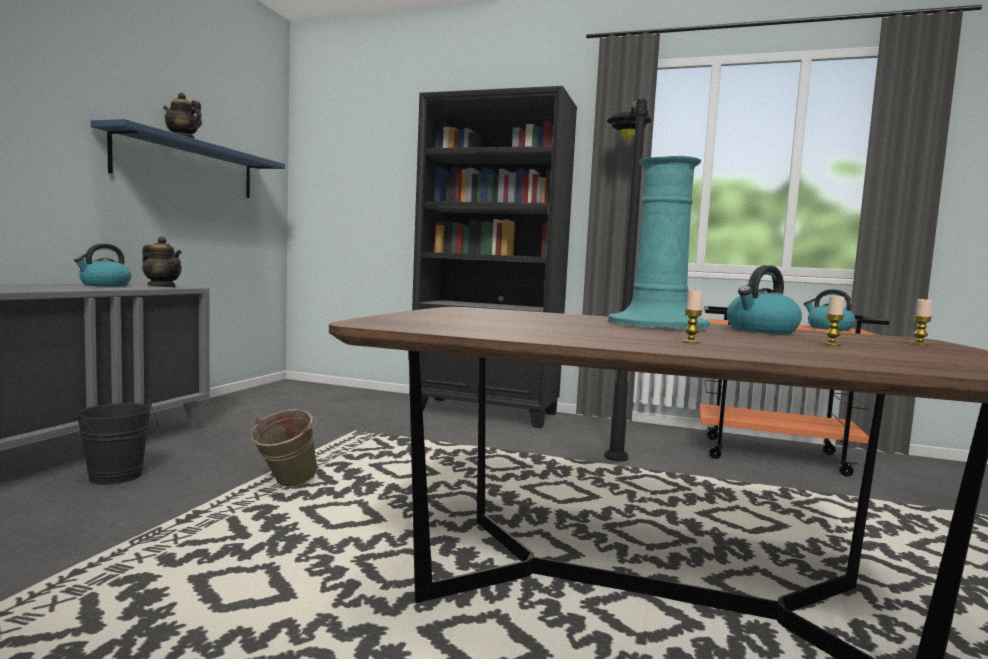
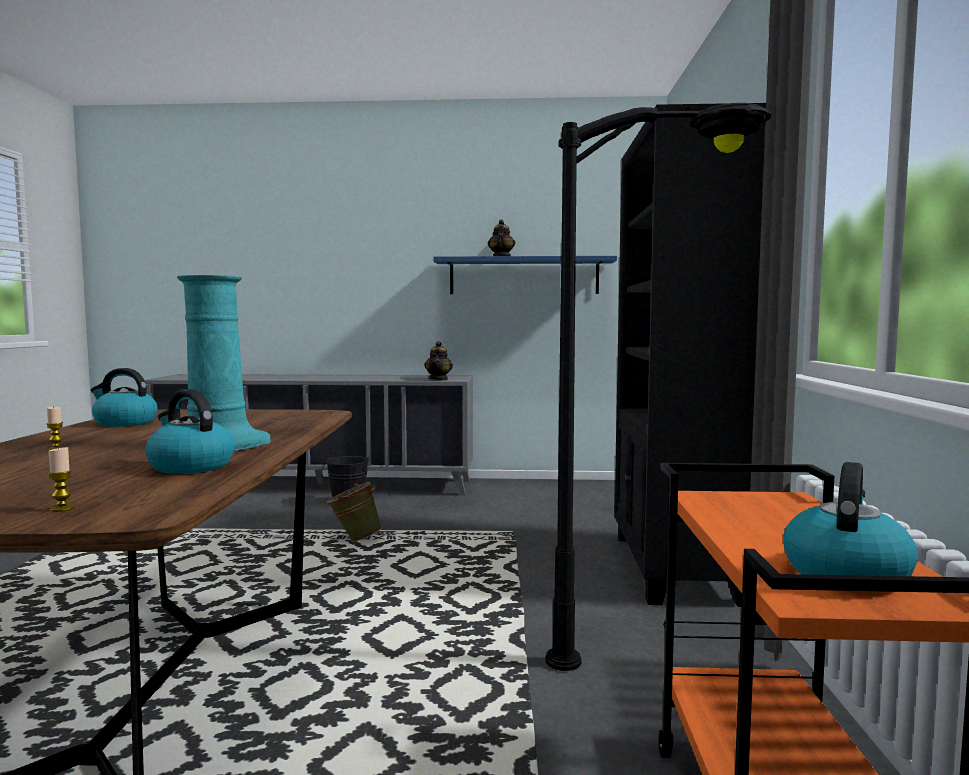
camera: 75 degrees right, 0 degrees up
kettle [74,244,131,287] -> kettle moved to [91,368,158,427]
candle [823,296,845,346] -> none

